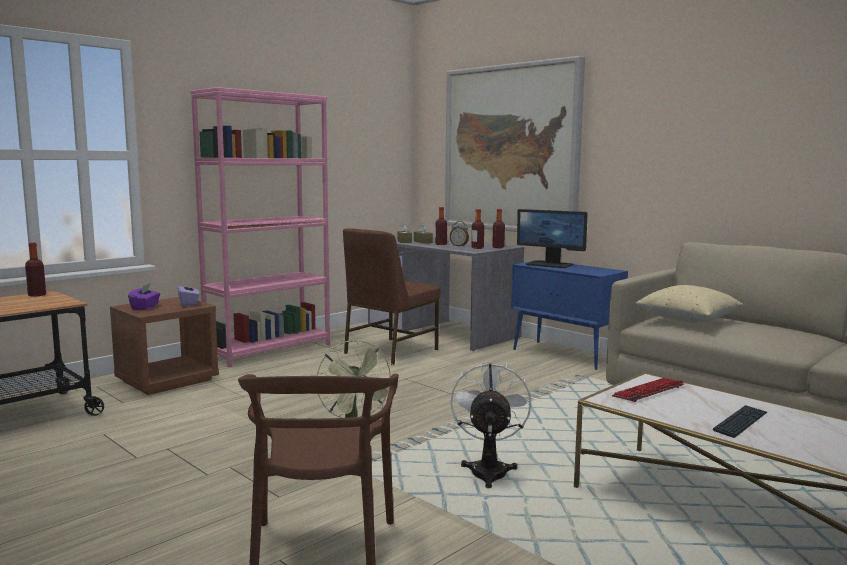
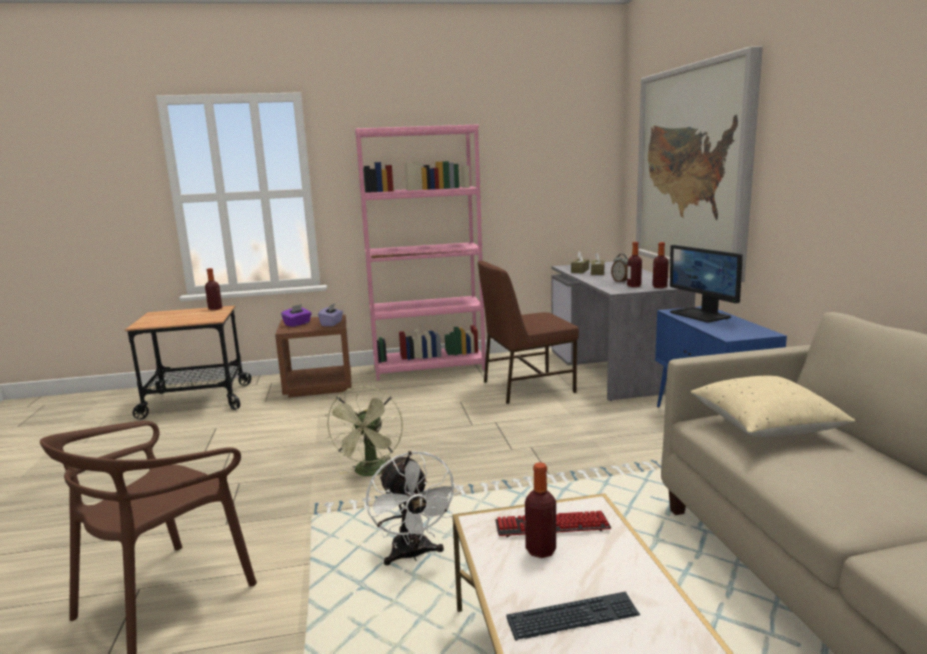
camera: 35 degrees right, 5 degrees up
bottle [435,207,447,245] -> bottle moved to [525,462,556,558]
white fan [451,361,531,488] -> white fan turned 120 degrees clockwise [366,451,459,565]

